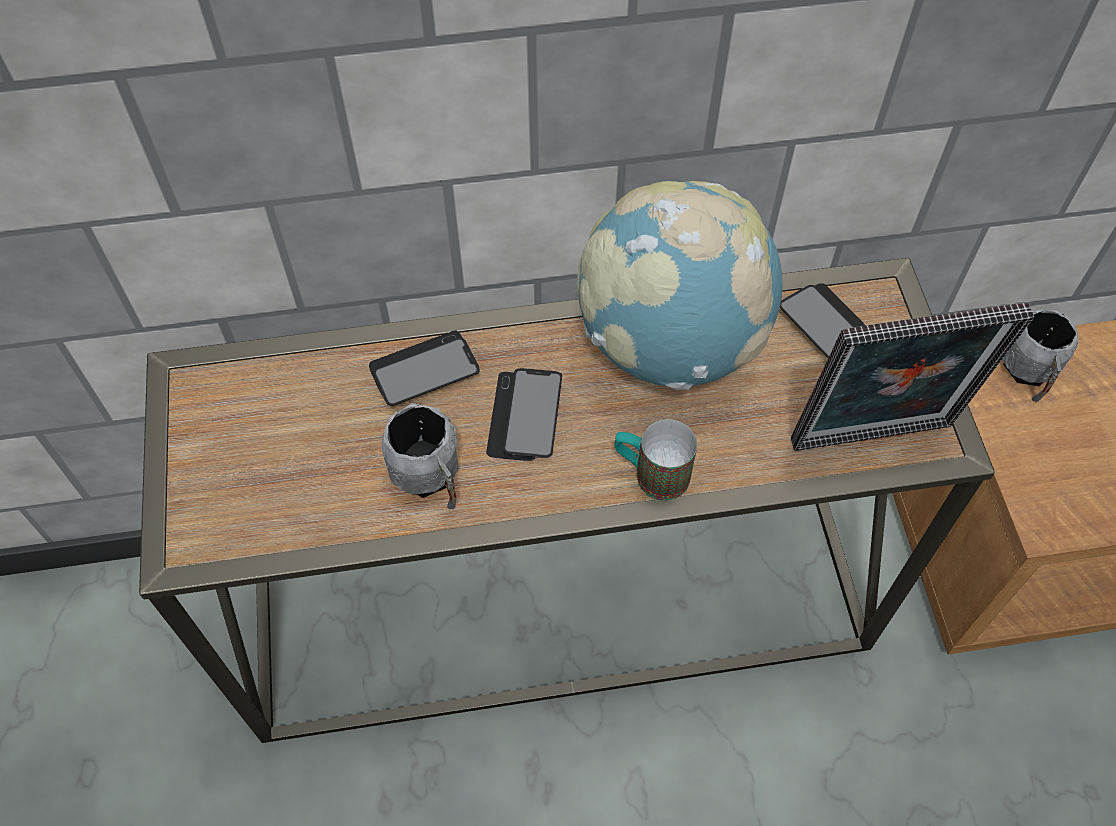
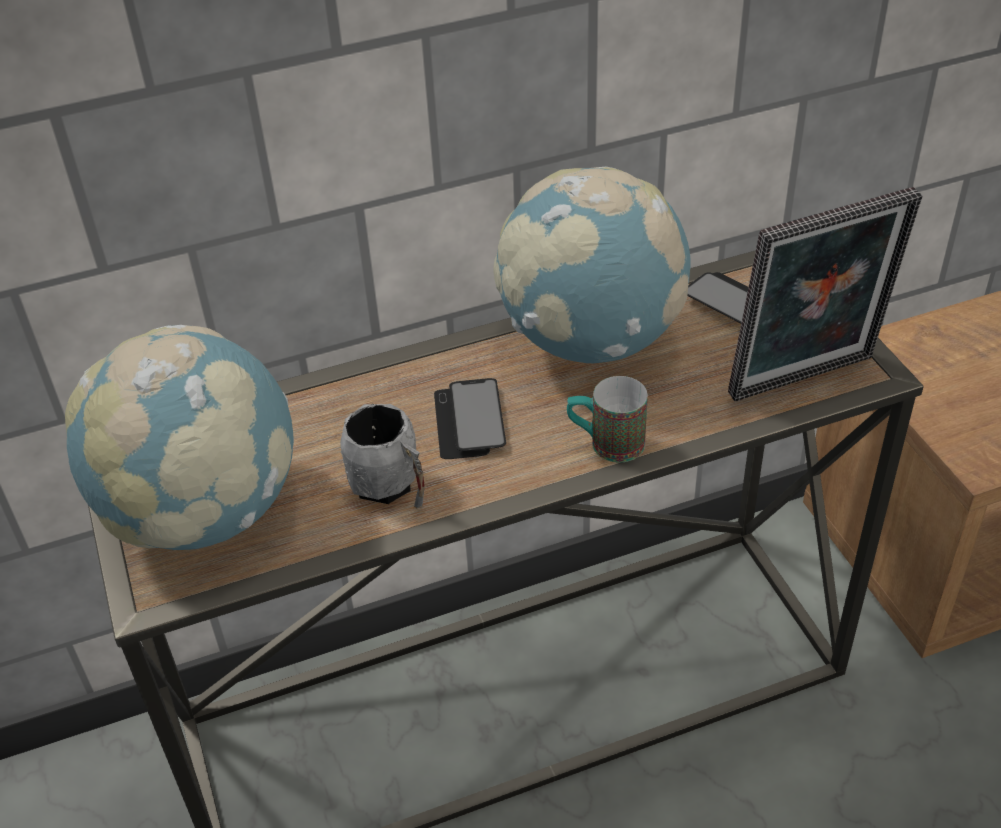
camera: 10 degrees left, 15 degrees down
phone [369,331,480,406] -> none
grey mug [1002,310,1079,403] -> none
none -> globe [65,325,294,550]

